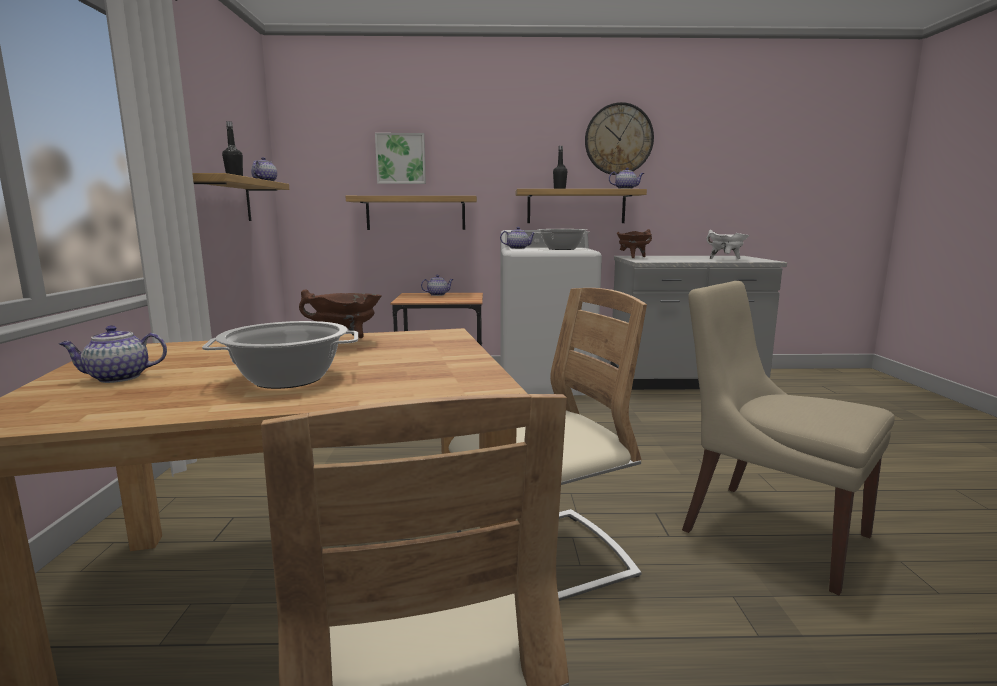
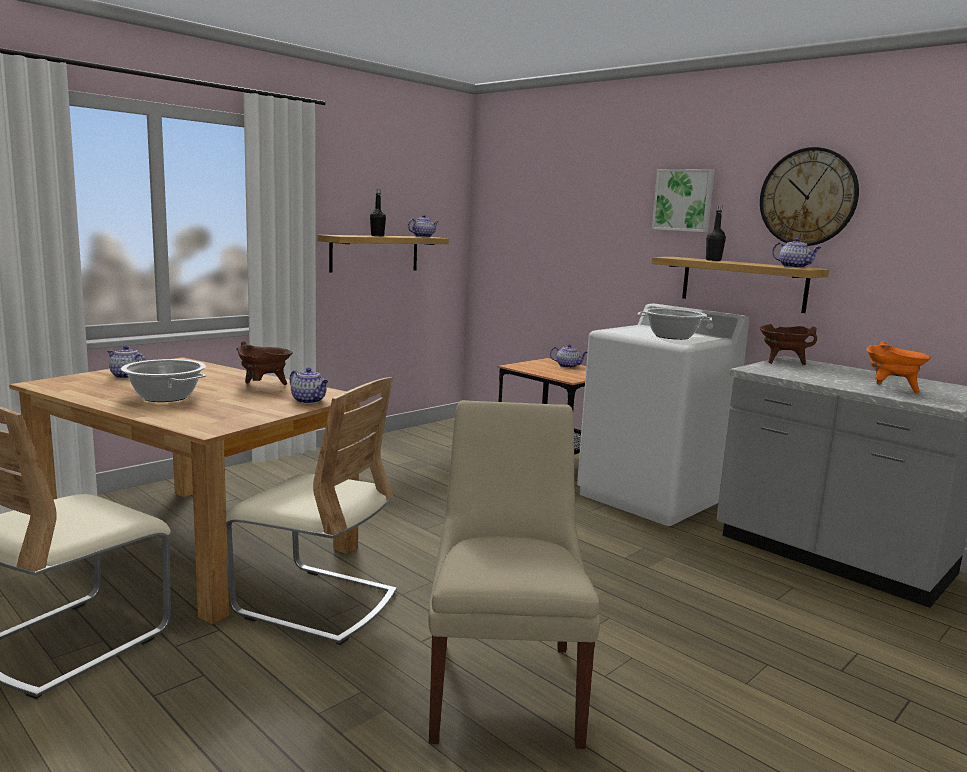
camera: 45 degrees right, 0 degrees up
shelf [346,196,477,230] -> none
picture [375,133,426,184] -> picture moved to [652,169,715,232]
teapot [500,227,535,249] -> teapot moved to [290,367,328,404]
white cooking pot [706,230,749,259] -> orange cooking pot [867,341,931,393]

